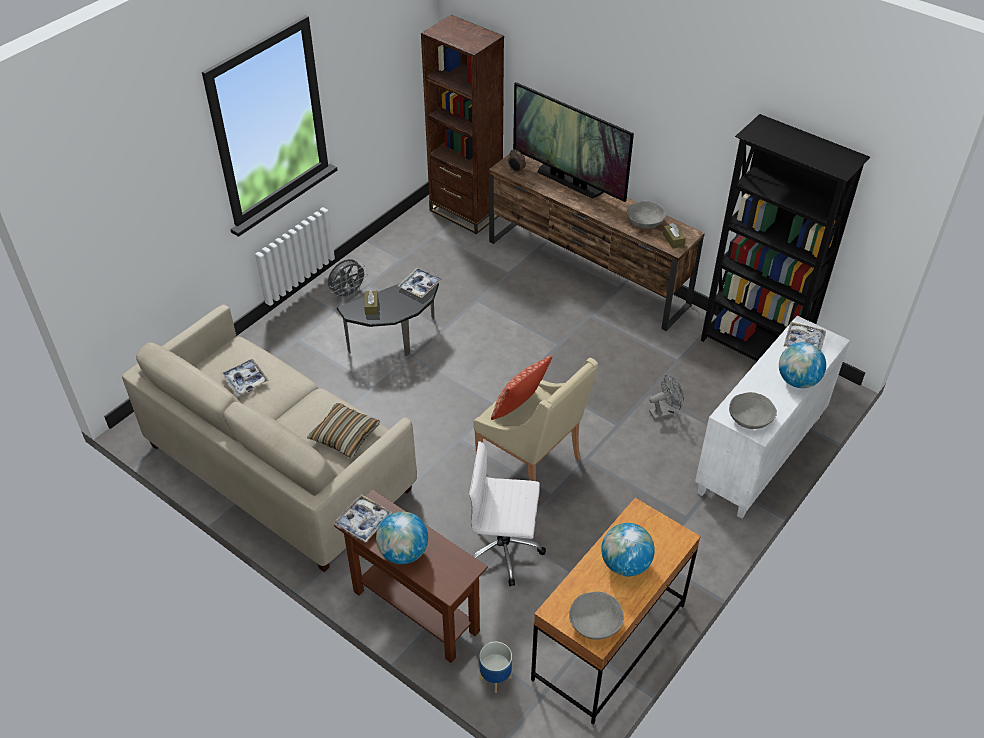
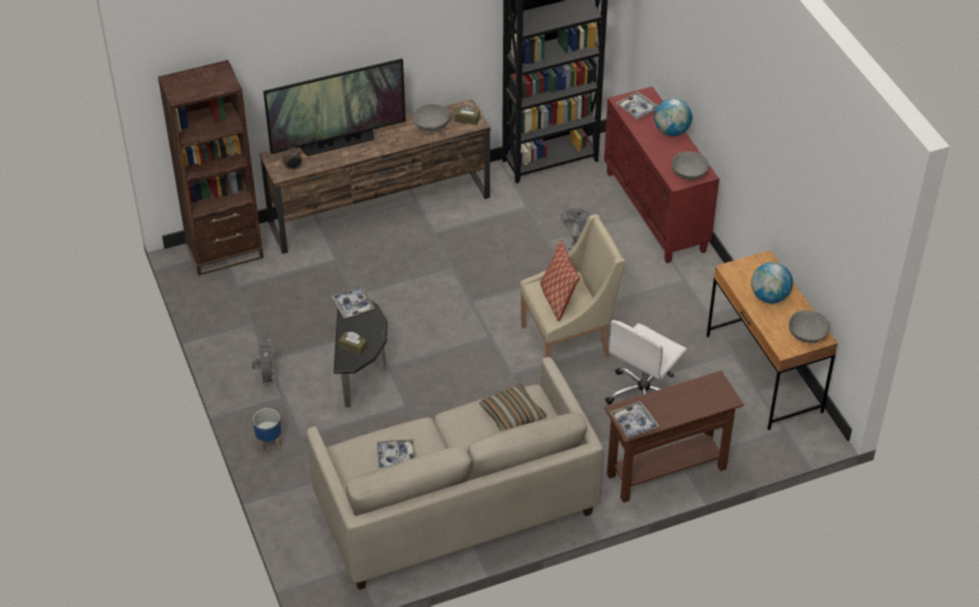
camera: 60 degrees left, 0 degrees up
globe [376,512,428,564] -> none
planter [479,642,512,693] -> planter moved to [253,408,281,451]
white cabinet [695,316,850,519] -> red cabinet [604,86,719,263]

